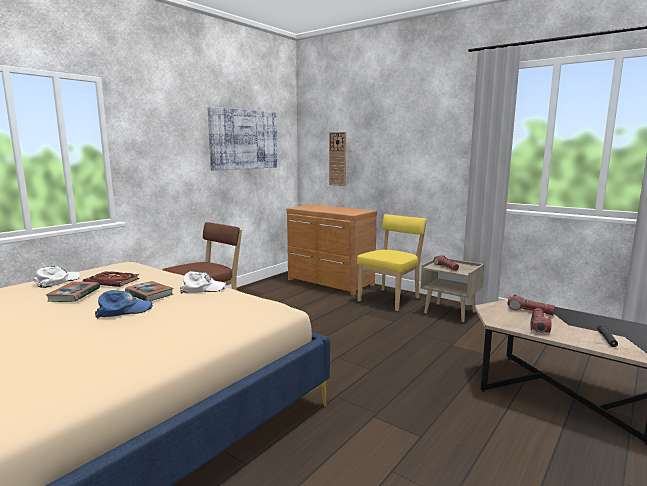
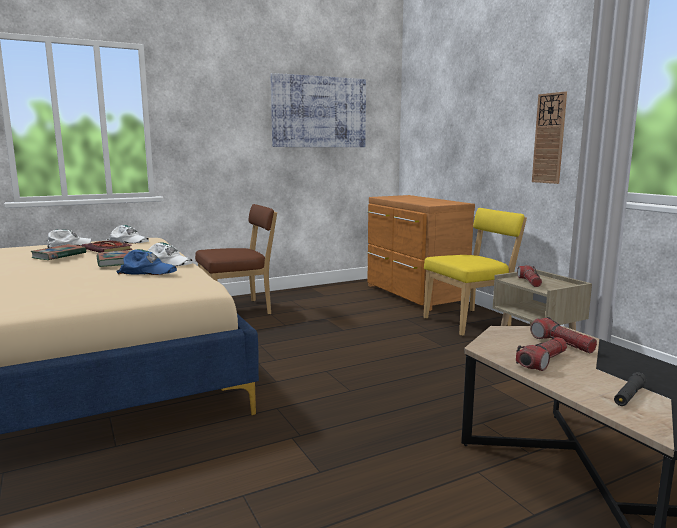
camera: 25 degrees right, 0 degrees up
blue cap [95,290,153,318] -> blue cap moved to [116,249,177,275]
wall clock [329,132,346,186] -> wall clock moved to [532,91,567,184]
none -> white cap [106,225,149,243]

